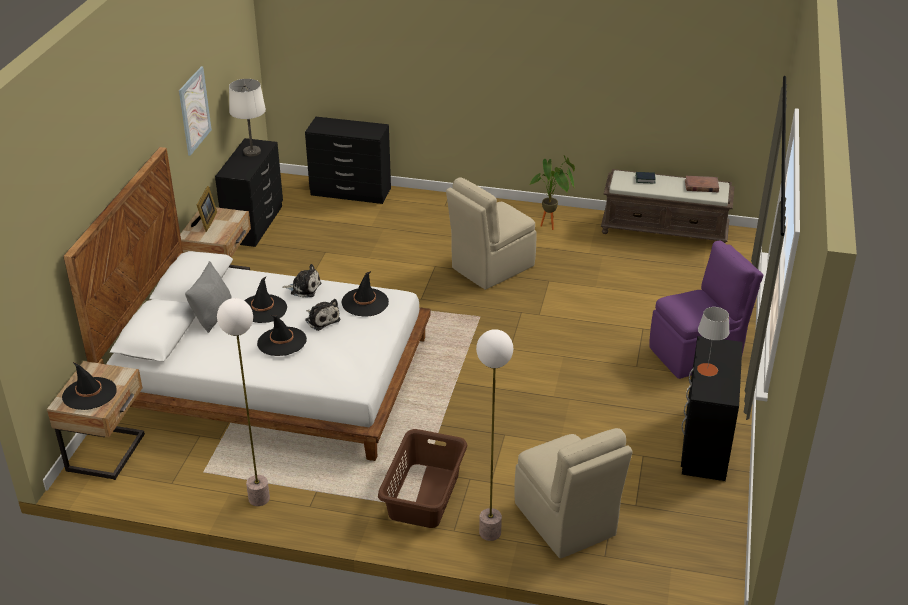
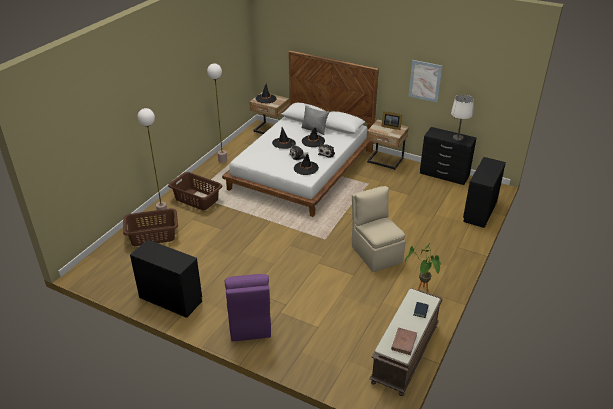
camera: 105 degrees right, 0 degrees up
beige chair [514,428,633,559] -> brown laundry basket [123,208,178,246]
grey table lamp [697,307,729,376] -> none

